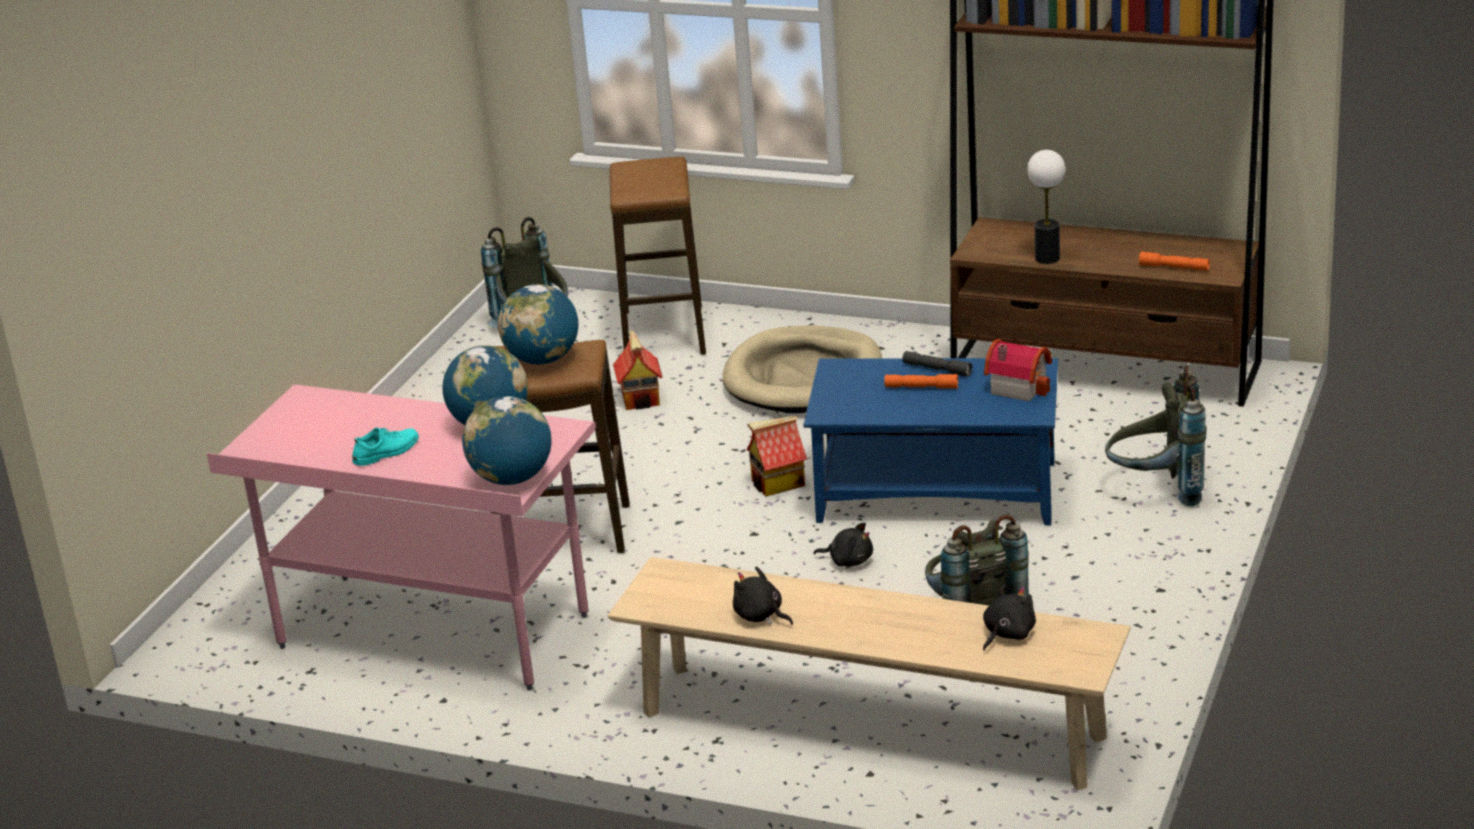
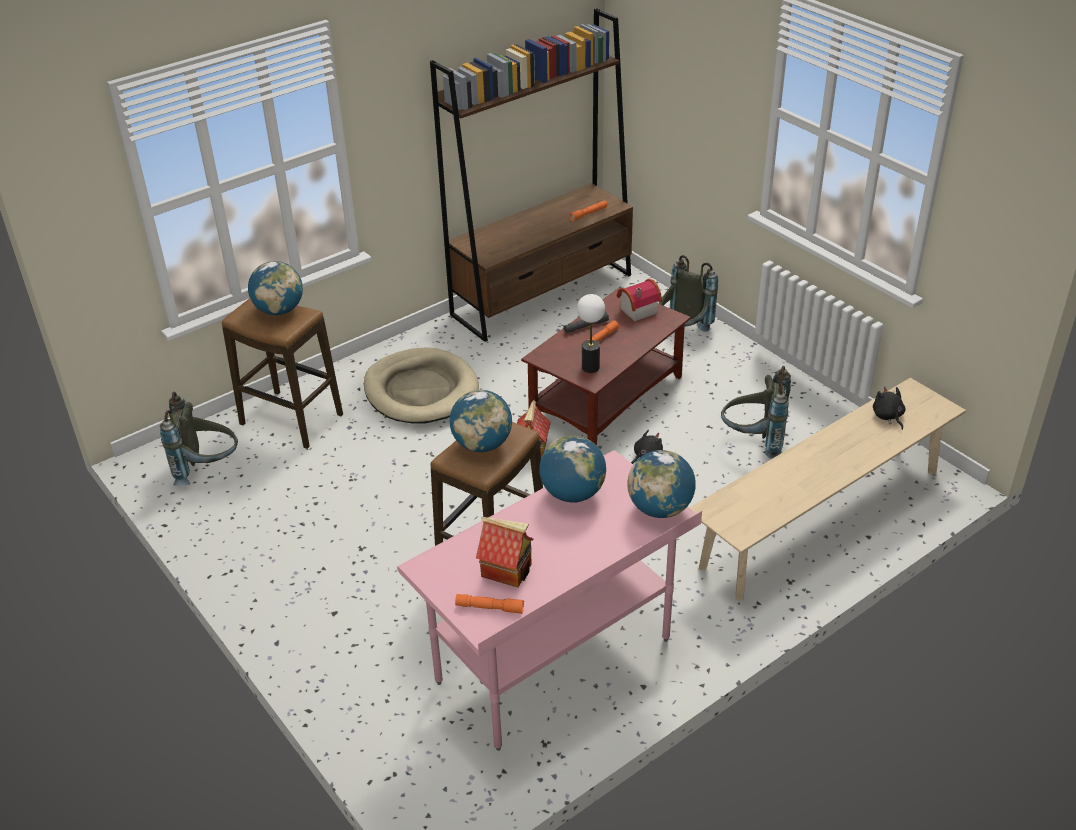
camera: 60 degrees left, 10 degrees up
turquoise shoe [352,427,419,466] -> none
toy house [613,330,663,410] -> toy house moved to [476,517,533,587]
black plush toy [733,566,793,625] -> none
blue coffee table [803,358,1058,525] -> brown coffee table [521,288,691,445]
table lamp [1027,150,1065,264] -> table lamp moved to [577,294,605,373]
none -> globe [248,261,303,315]
none -> orange flashlight [455,594,524,614]

